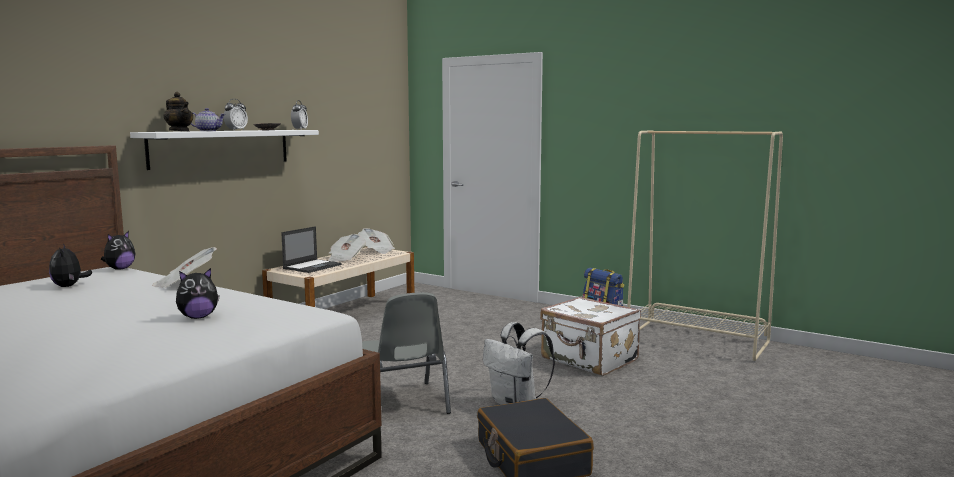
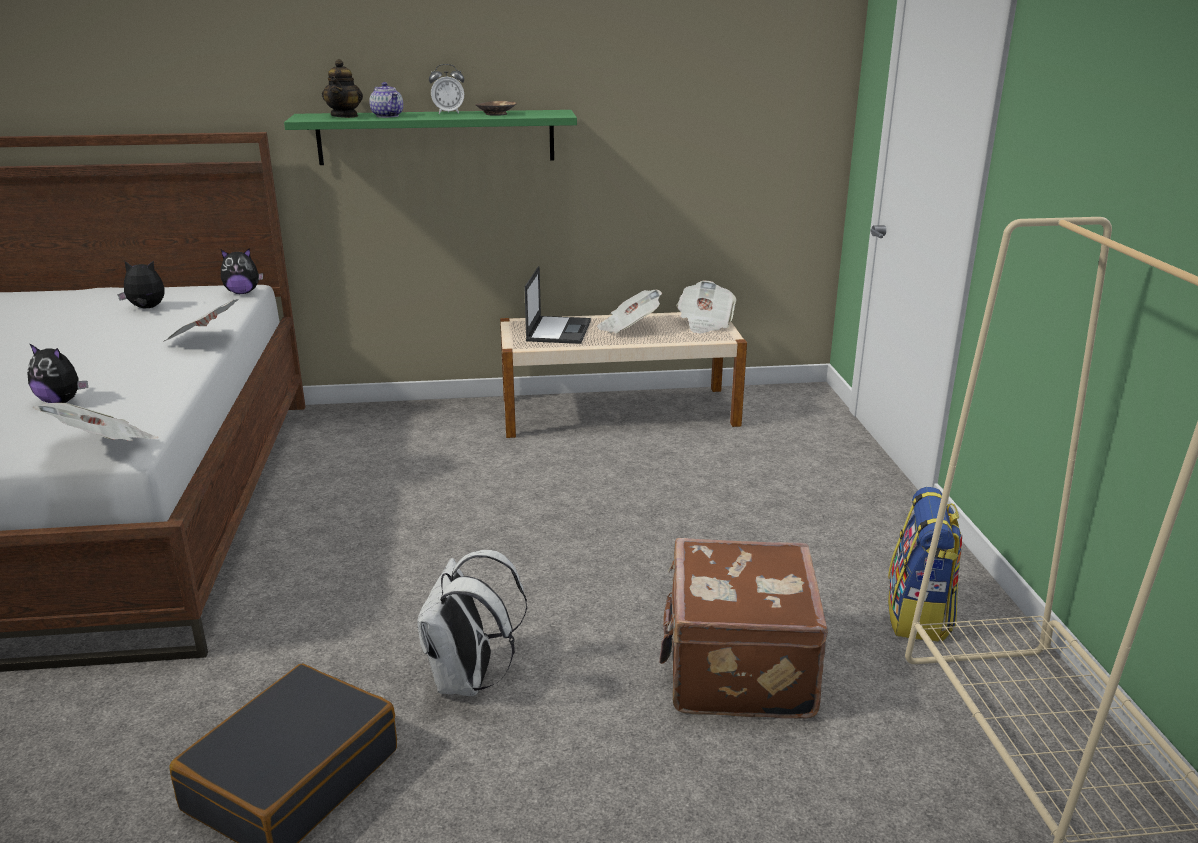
camera: 50 degrees right, 15 degrees up
plush toy [49,244,92,287] -> plush toy turned 60 degrees clockwise [117,260,164,308]
white shelf [130,130,319,170] -> green shelf [284,110,577,165]
laptop [281,226,342,273] -> laptop turned 75 degrees counterclockwise [524,266,591,344]
alarm clock [291,100,308,130] -> none
grey chair [362,292,451,414] -> none
white suitcase [540,297,641,376] -> brown suitcase [659,538,828,719]
none -> newspaper [32,403,159,441]

